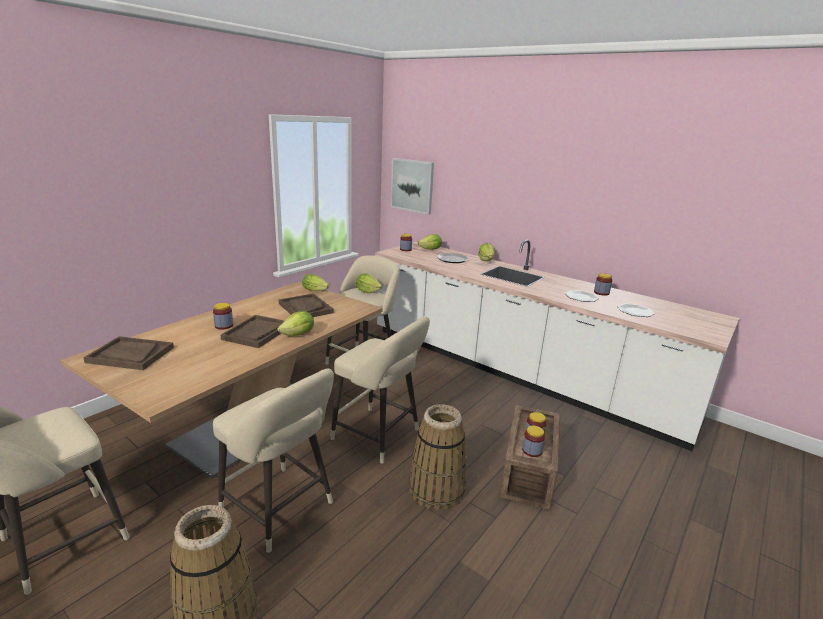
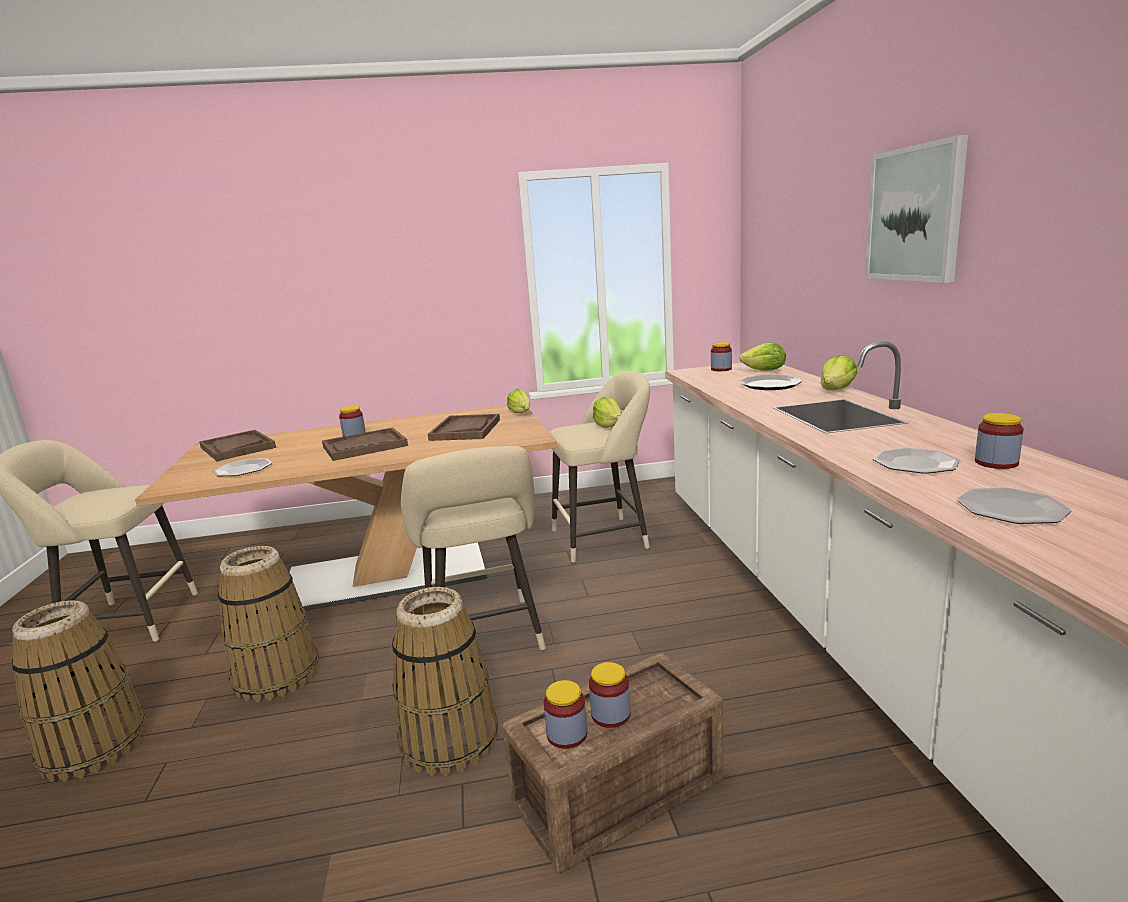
camera: 45 degrees right, 5 degrees down
beige stool [213,368,334,553] -> basket [218,546,319,702]
lettuce [277,311,314,336] -> none
picture [391,158,434,215] -> picture moved to [865,135,968,283]
none -> plate [213,458,272,476]

